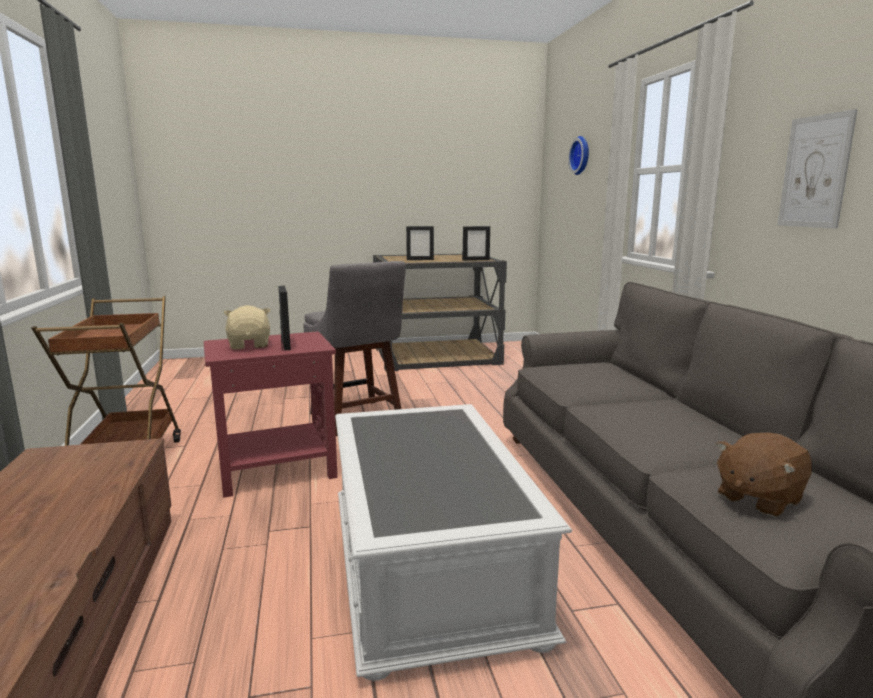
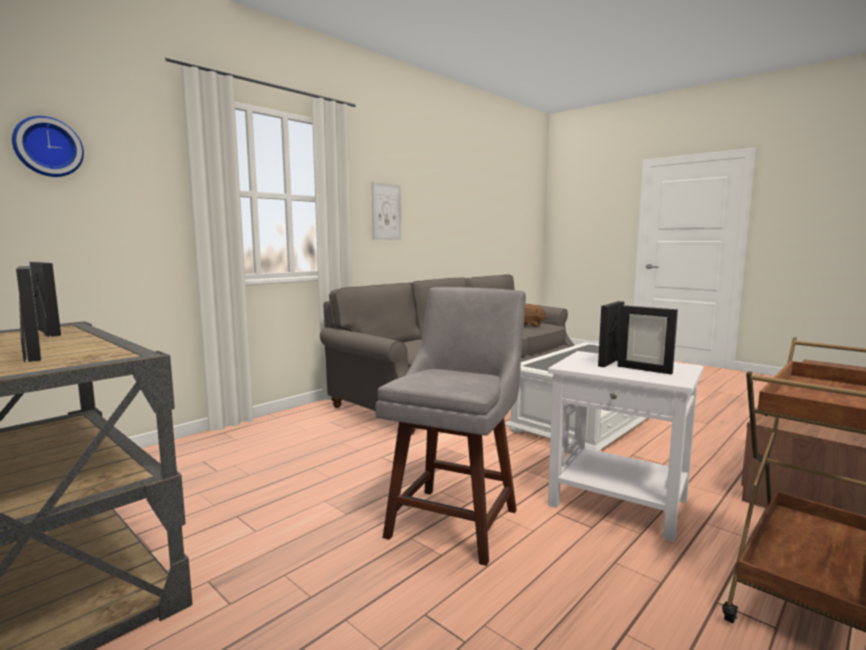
camera: 125 degrees left, 5 degrees down
red side table [204,331,338,498] -> white side table [548,351,704,542]
beige plush toy [223,305,270,349] -> picture frame [618,305,678,374]

